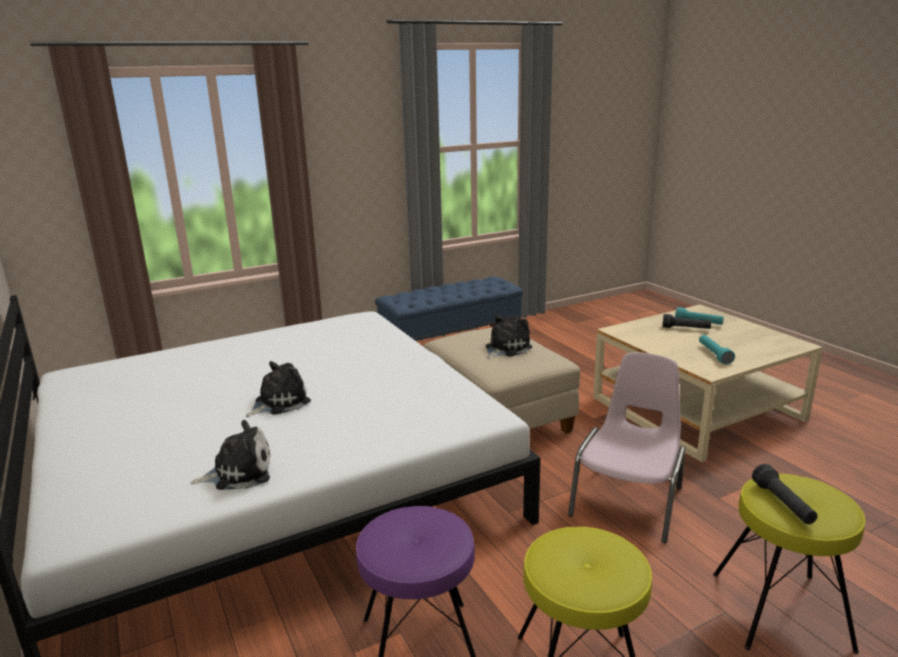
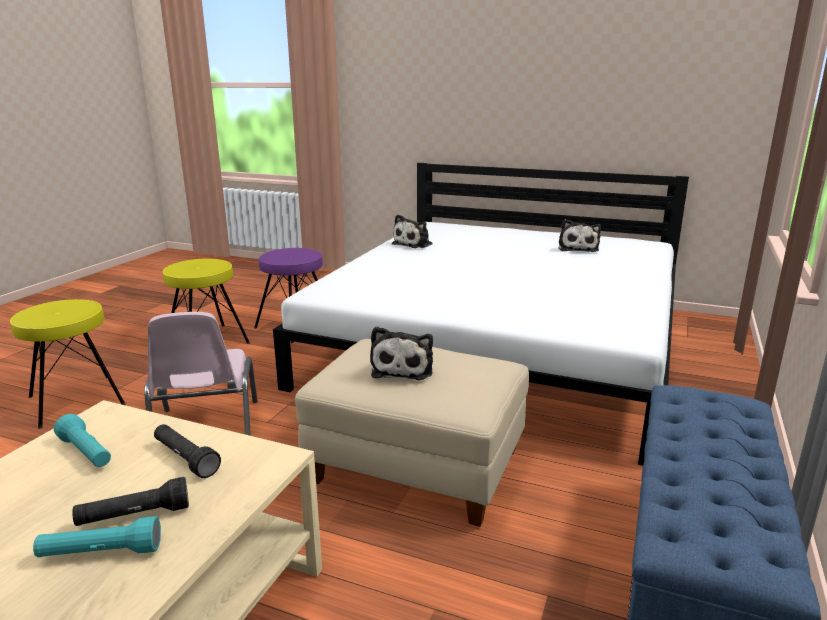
camera: 140 degrees right, 0 degrees up
plush toy [246,361,311,417] -> plush toy moved to [558,219,601,252]
black flashlight [752,464,818,524] -> black flashlight moved to [154,424,221,478]

